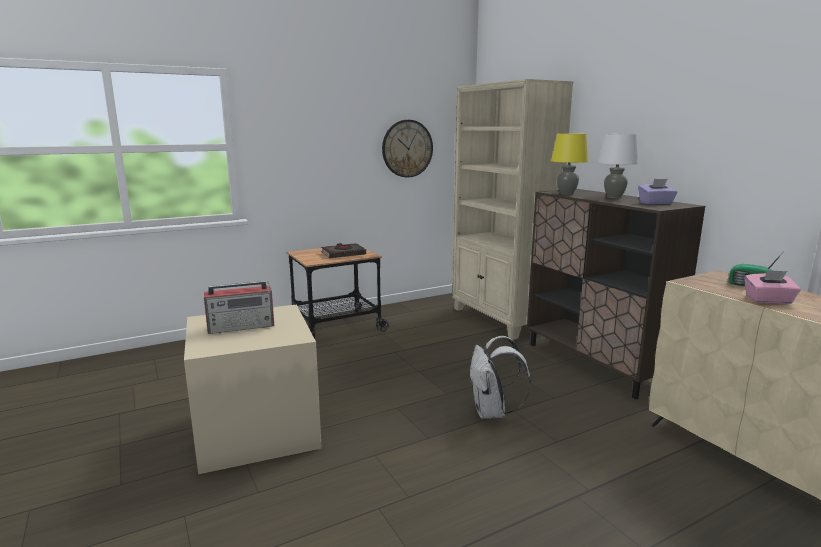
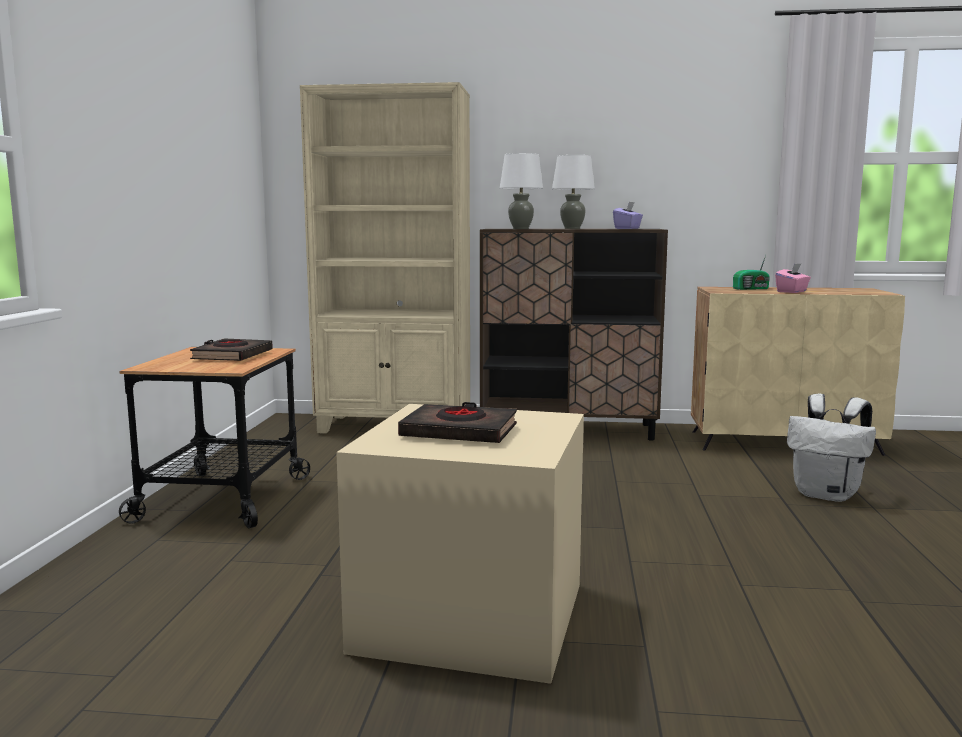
camera: 55 degrees left, 5 degrees down
radio [204,281,274,334] -> black book [398,402,517,443]
wall clock [382,120,433,178] -> none
white backpack [470,336,531,419] -> white backpack moved to [787,394,876,502]
yellow table lamp [551,133,588,195] -> white table lamp [500,153,543,229]

